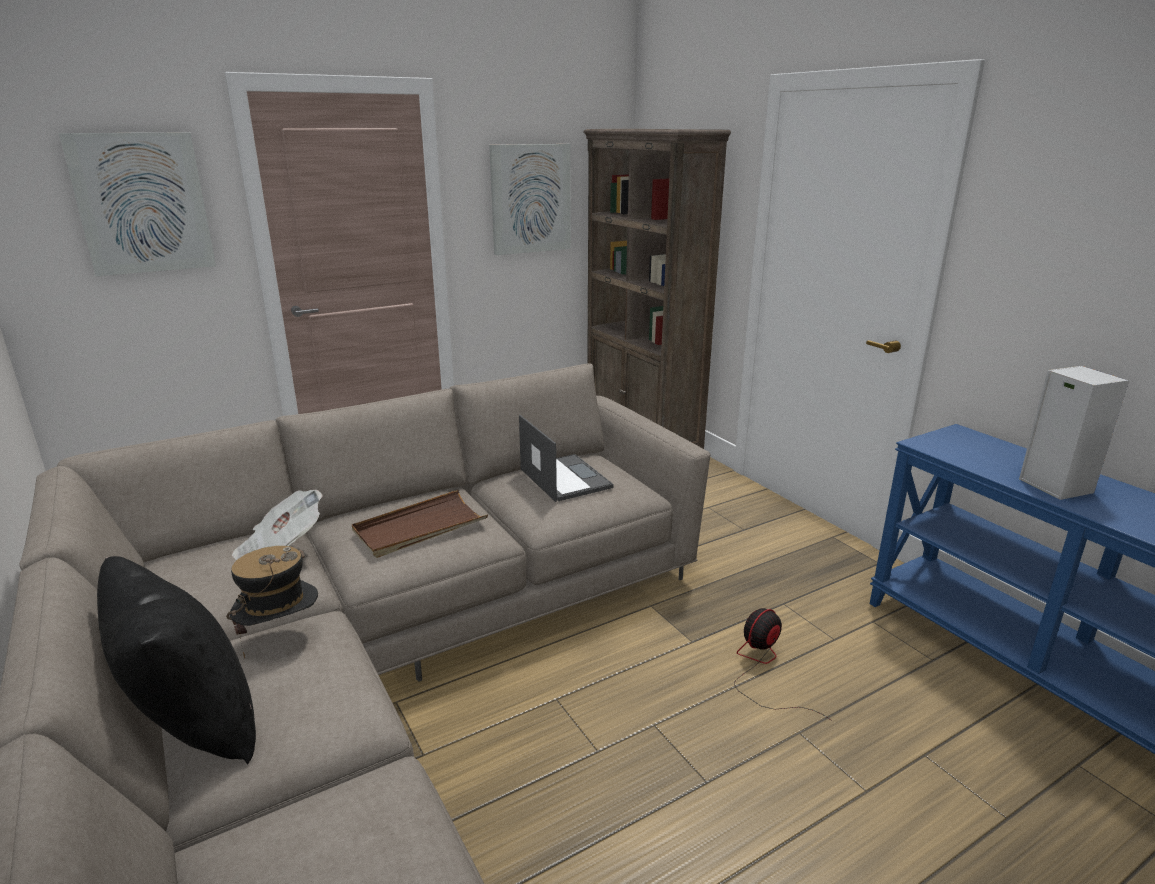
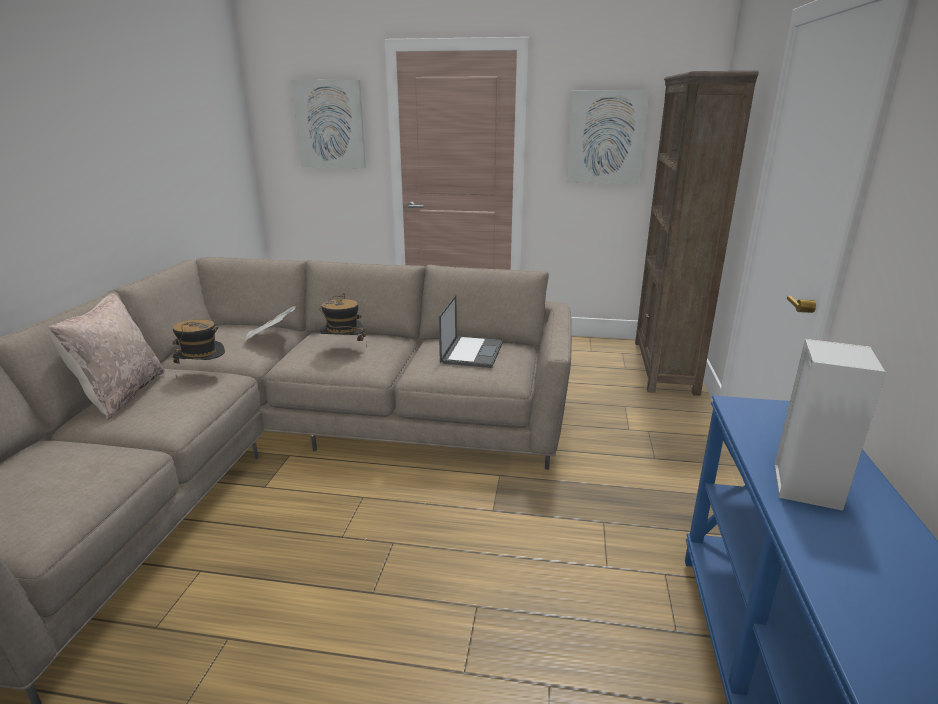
camera: 40 degrees right, 0 degrees up
black pillow [97,556,256,764] -> beige pillow [49,294,165,420]
brown tray [352,490,488,558] -> hat [319,294,367,348]
fan [734,608,832,721] -> none

